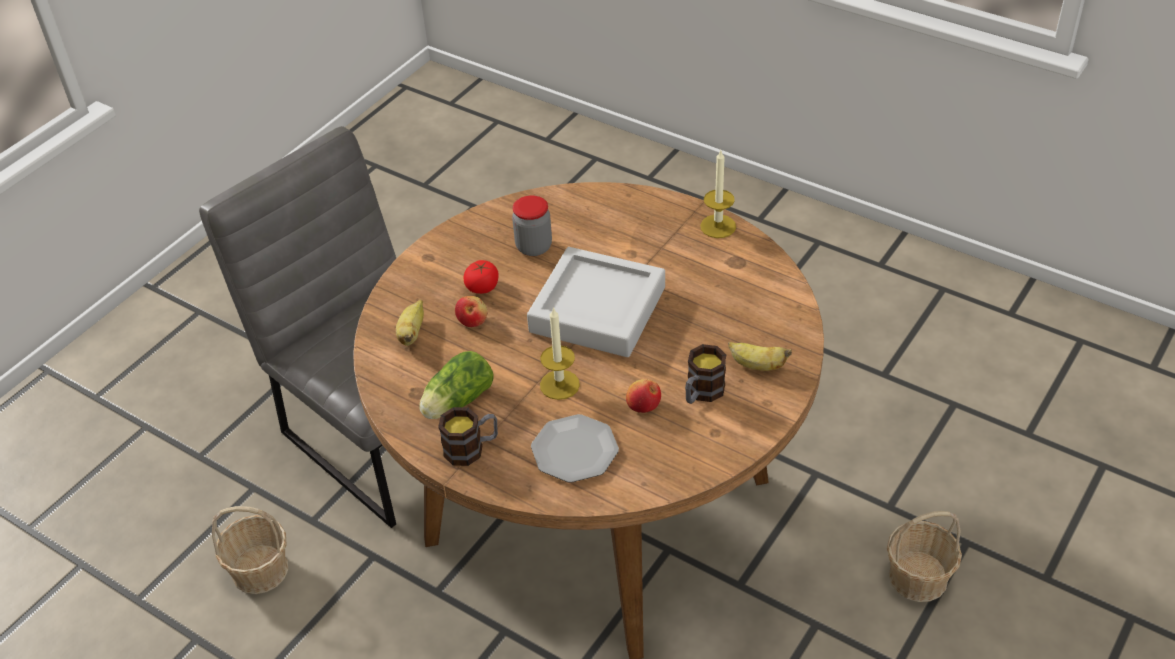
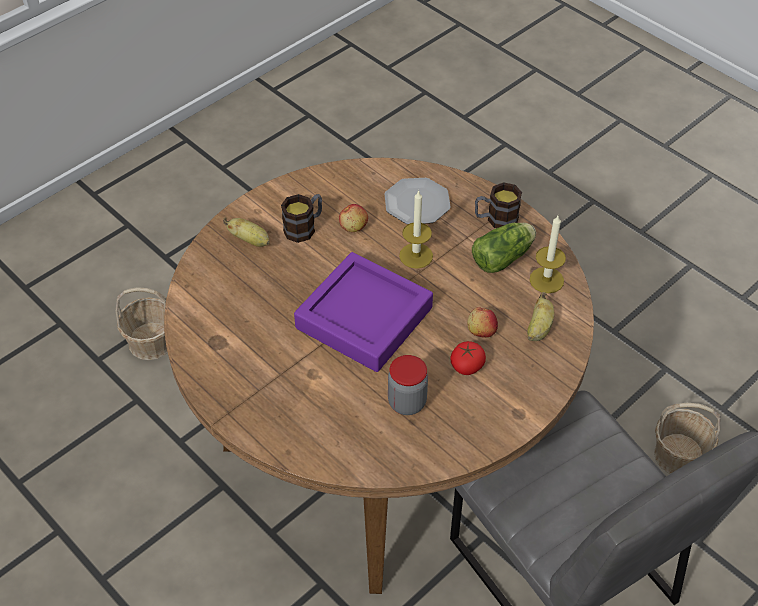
camera: 170 degrees left, 5 degrees up
grey tray [527,247,665,357] -> purple tray [294,252,433,372]
candle [700,150,736,238] -> candle moved to [530,216,566,293]

